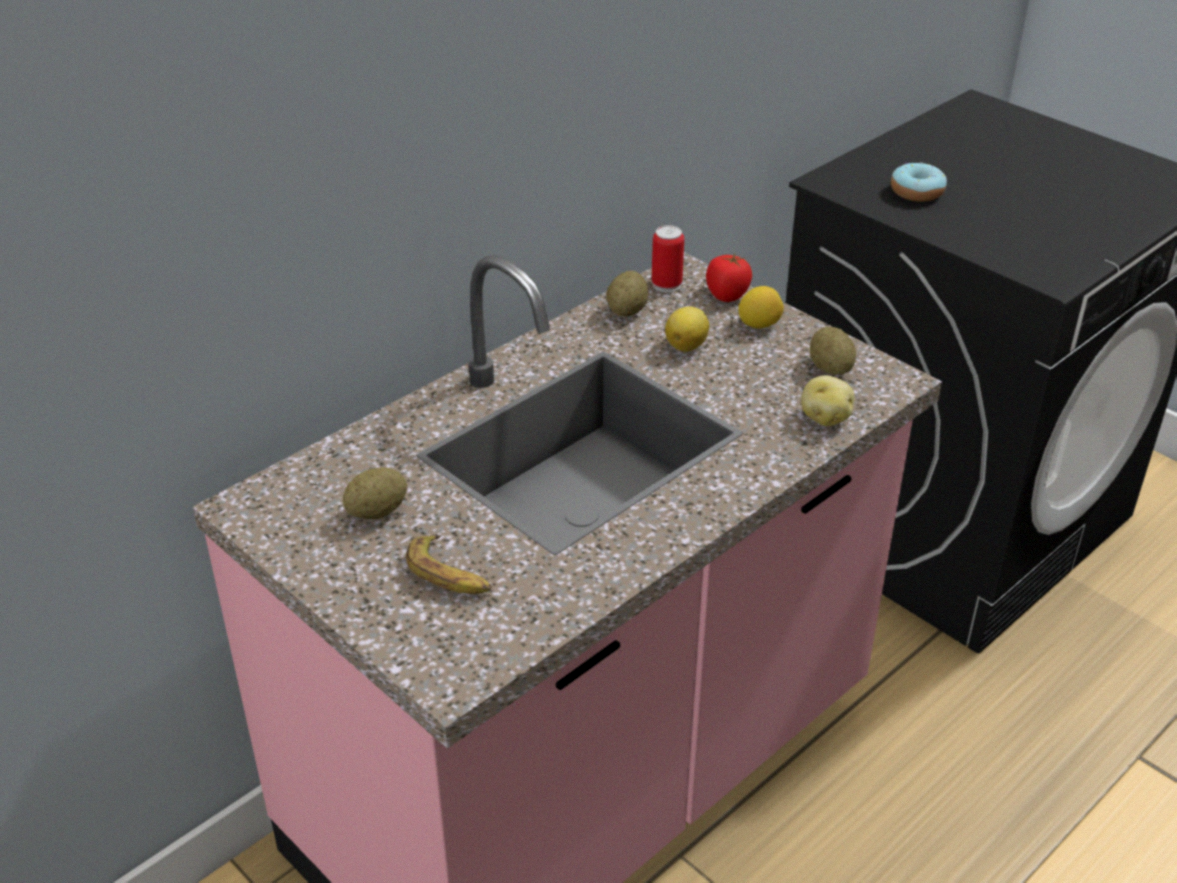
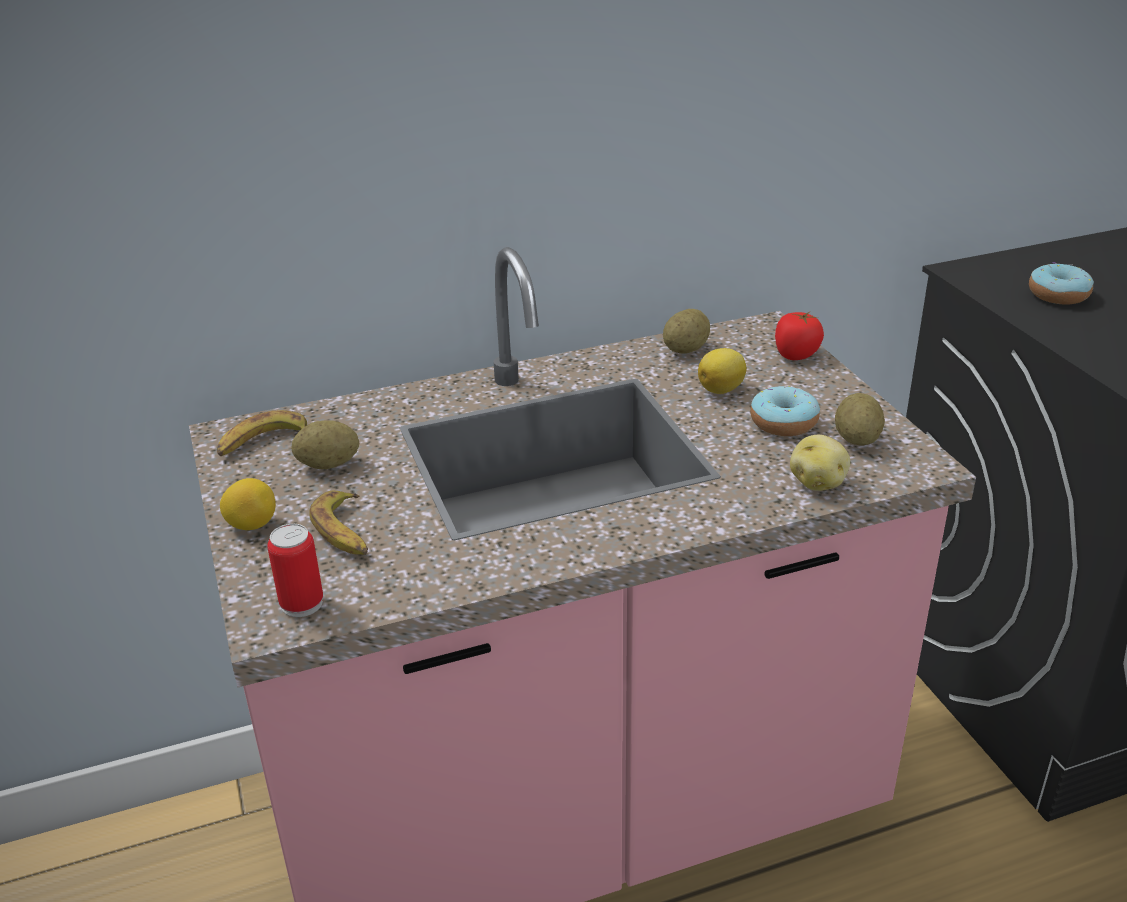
camera: 25 degrees right, 5 degrees down
can [651,225,684,292] -> can moved to [267,524,323,617]
lemon [738,286,784,328] -> lemon moved to [220,478,276,530]
none -> banana [217,410,307,456]
none -> donut [750,386,820,436]

